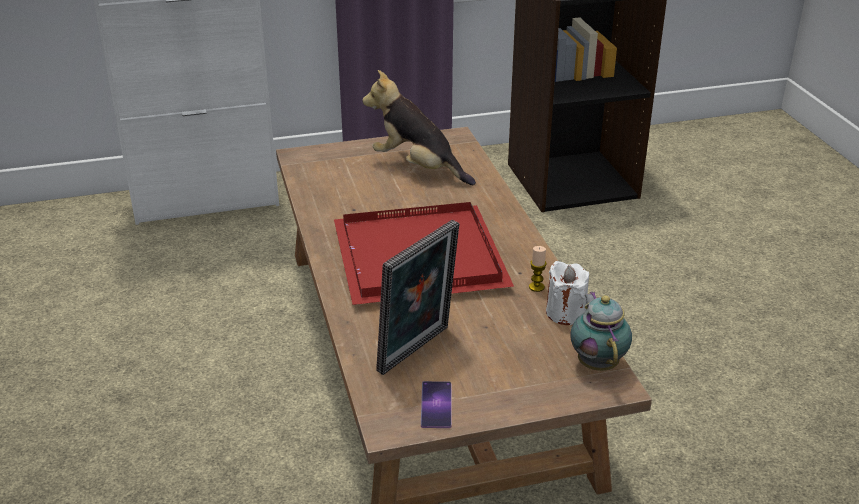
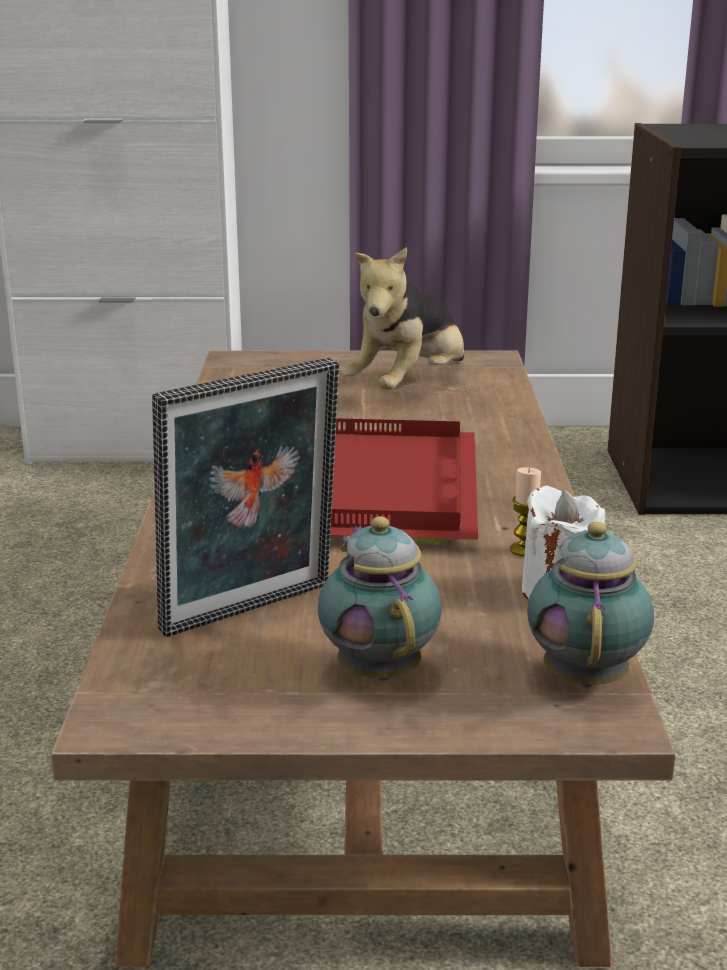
camera: 15 degrees right, 10 degrees down
plush toy [362,70,476,185] -> plush toy turned 105 degrees counterclockwise [342,247,464,390]
phone [421,381,452,428] -> none
none -> teapot [318,516,442,681]

